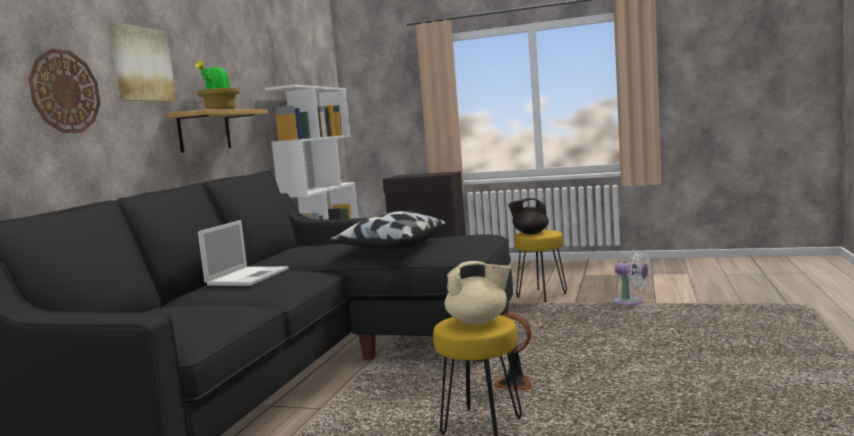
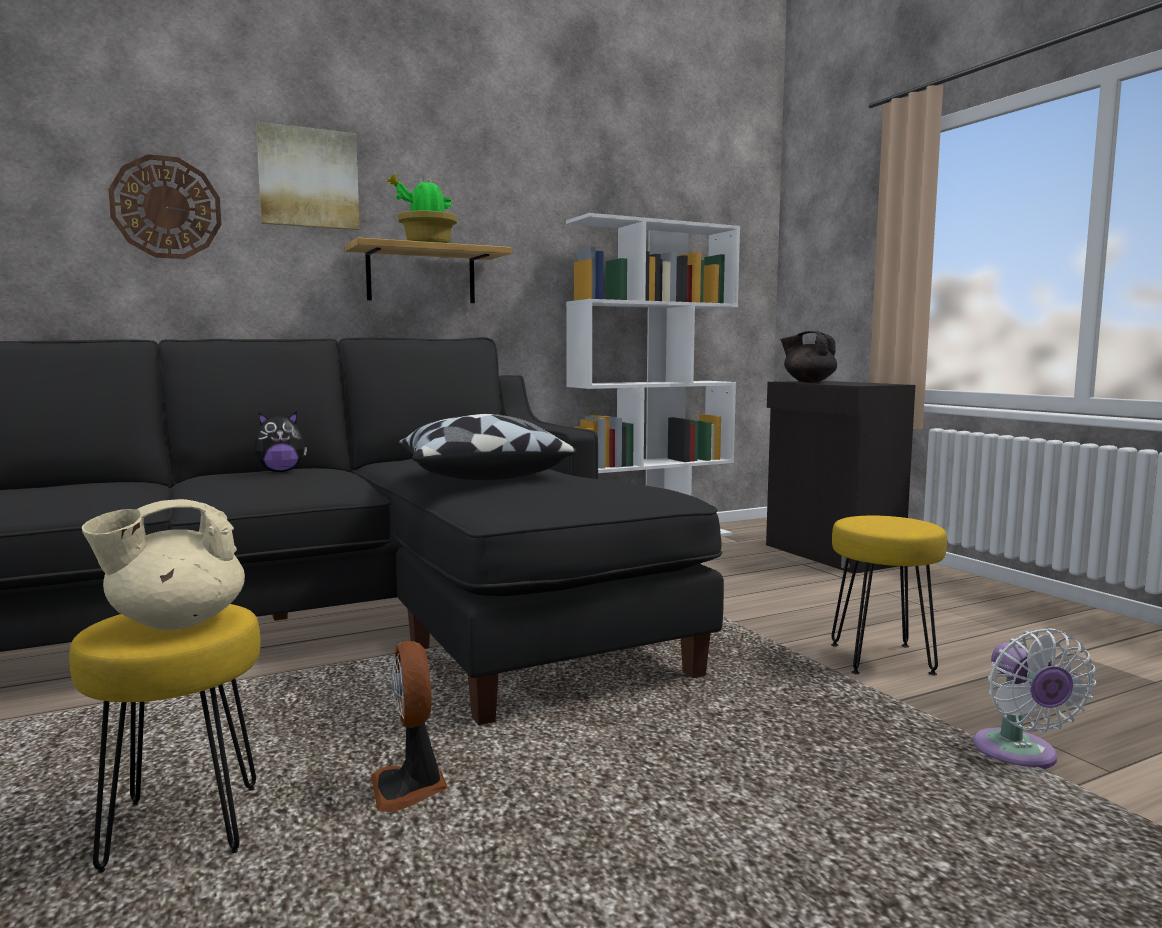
camera: 45 degrees right, 0 degrees up
laptop [198,220,288,286] -> plush toy [254,411,307,472]
beige teapot [445,261,510,325] -> beige teapot turned 105 degrees clockwise [82,499,245,630]
black teapot [508,198,549,234] -> black teapot moved to [780,331,837,382]

